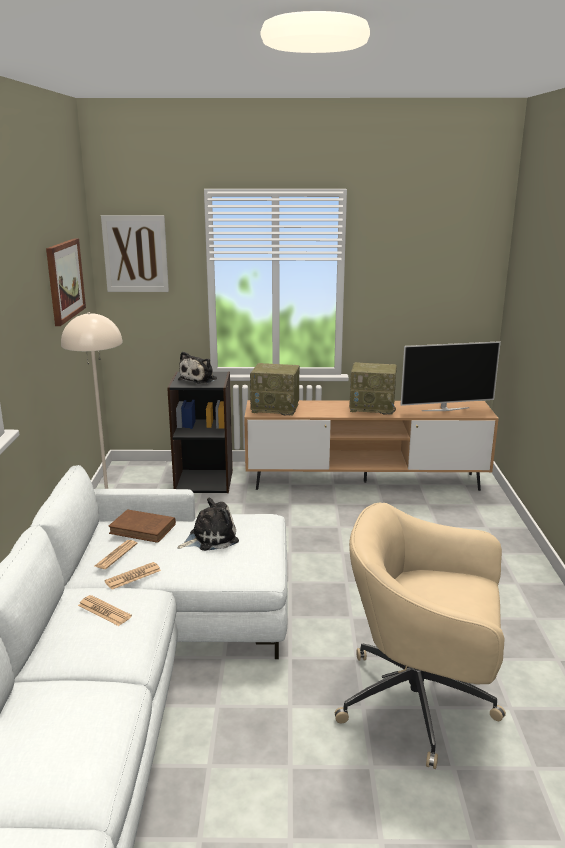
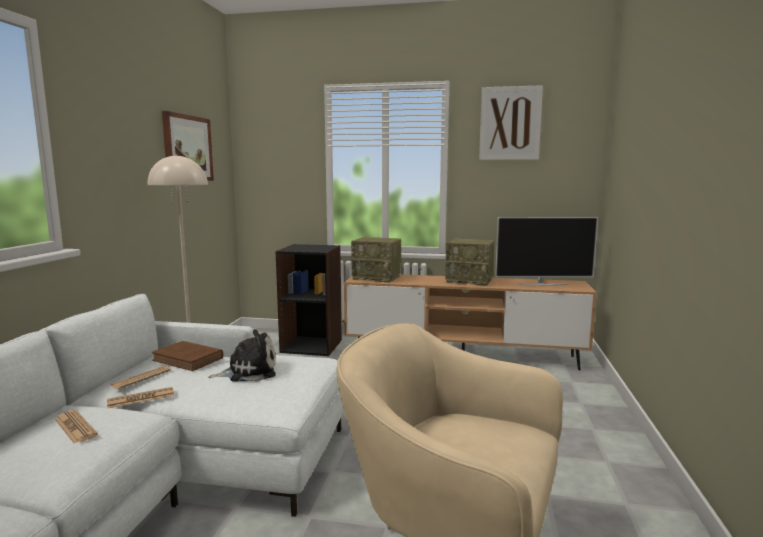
camera: 10 degrees right, 10 degrees down
picture [101,215,169,292] -> picture moved to [479,85,543,160]
plush toy [178,351,217,384] -> none

